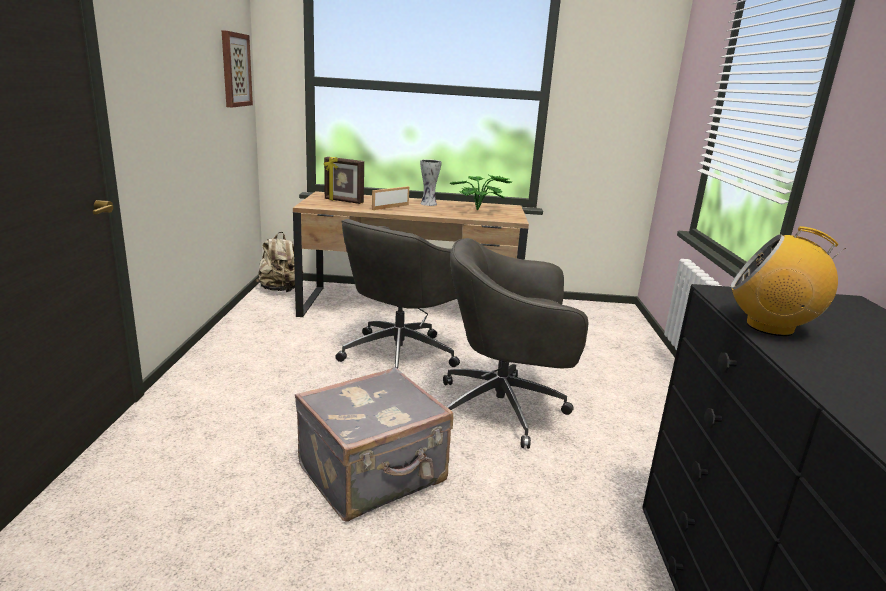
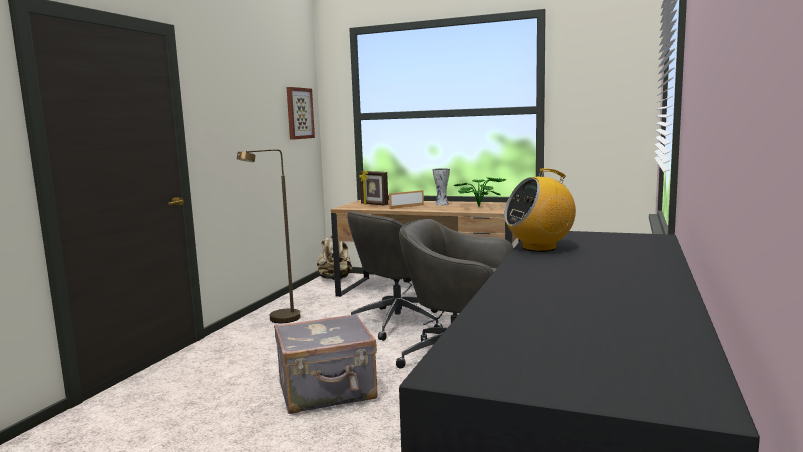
camera: 20 degrees right, 10 degrees down
radio [731,226,846,336] -> radio turned 60 degrees counterclockwise [504,168,576,252]
none -> brown floor lamp [237,149,300,323]

